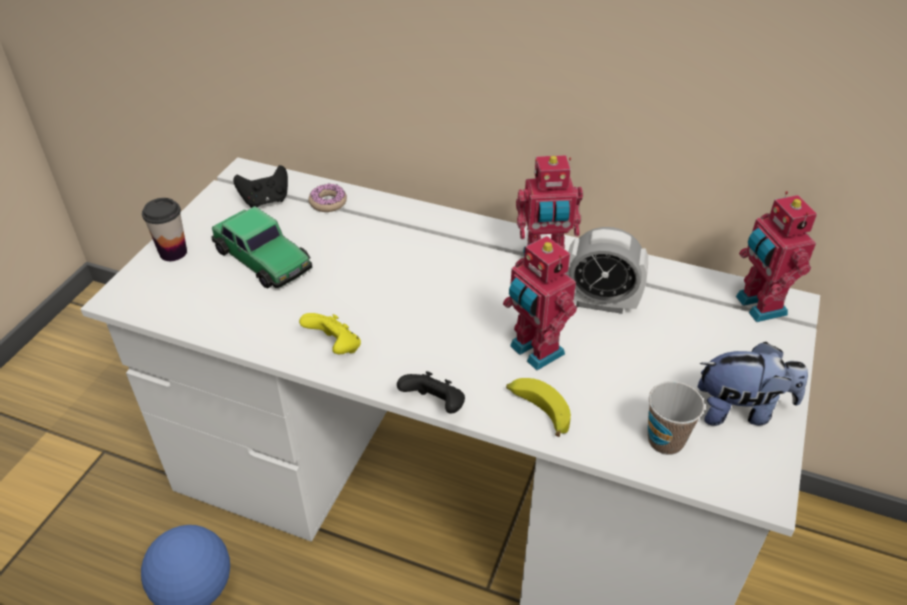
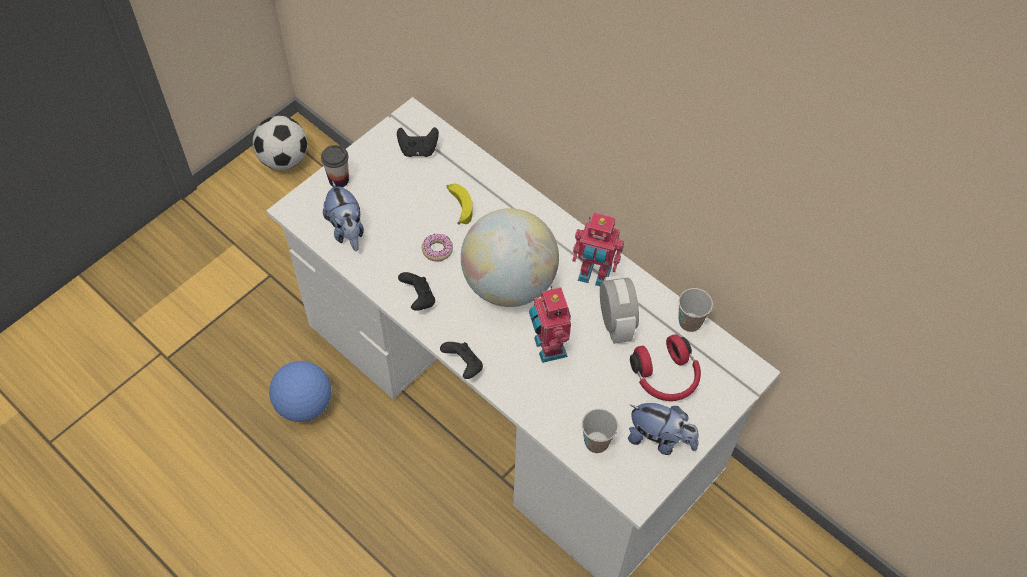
camera: 20 degrees right, 15 degrees up
toy car [211,206,313,288] -> none
yellow game controller [299,313,361,354] -> black game controller [398,272,435,311]
donut [309,183,347,212] -> donut moved to [422,233,453,261]
banana [506,378,571,437] -> banana moved to [447,184,473,225]
alarm clock [566,227,648,314] -> alarm clock turned 135 degrees counterclockwise [600,275,639,344]
toy robot [736,191,817,322] -> none
none -> football [253,116,307,170]
none -> plush toy [323,180,364,251]
none -> globe [461,208,559,307]
none -> red headphones [630,334,701,401]
none -> cup [678,288,713,332]

